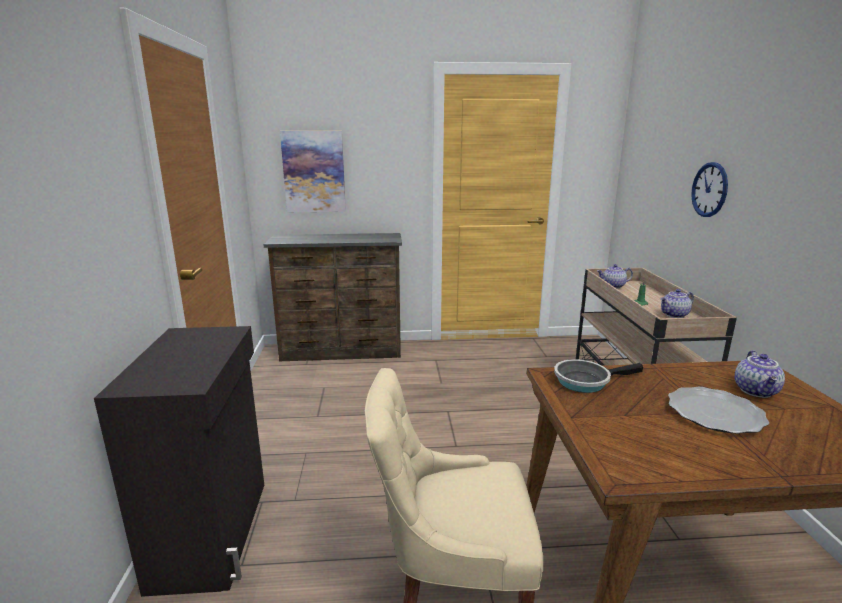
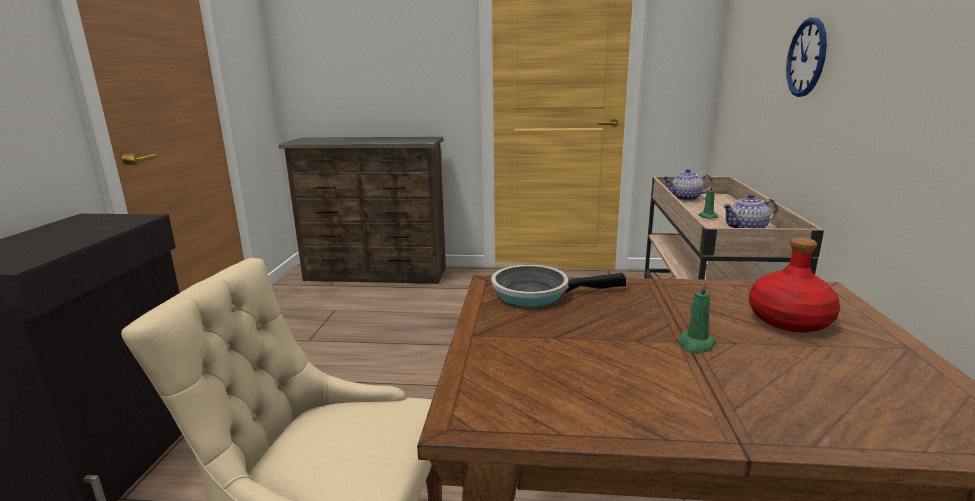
camera: 10 degrees right, 0 degrees up
picture [280,131,346,212] -> none
plate [668,387,770,434] -> green candle [679,281,717,354]
teapot [735,350,785,398] -> red bottle [749,237,840,333]

